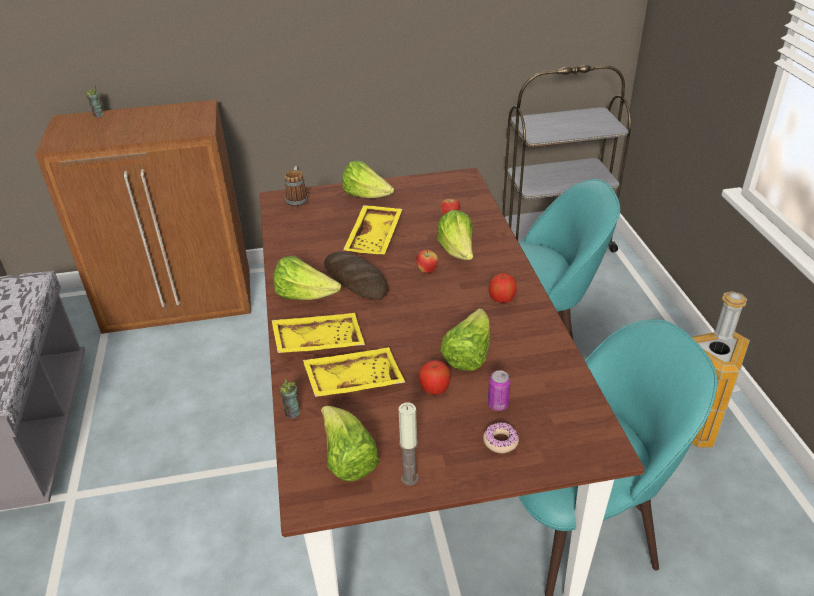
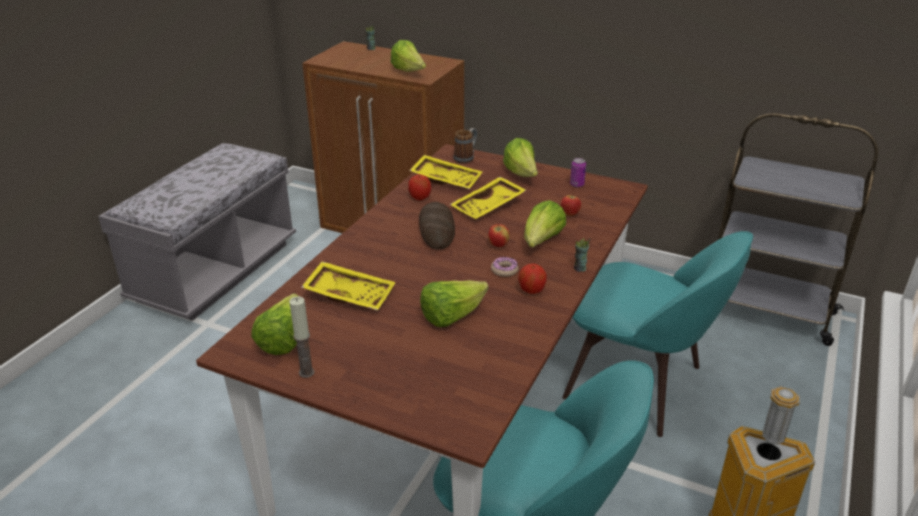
camera: 35 degrees right, 5 degrees down
yellow tray [272,313,365,354] -> yellow tray moved to [409,155,482,189]
lettuce [273,256,341,300] -> lettuce moved to [391,40,426,72]
cup [279,379,300,419] -> cup moved to [574,238,590,272]
apple [419,360,451,395] -> apple moved to [408,174,431,200]
donut [483,422,519,453] -> donut moved to [491,257,519,277]
can [488,370,511,411] -> can moved to [570,158,586,187]

